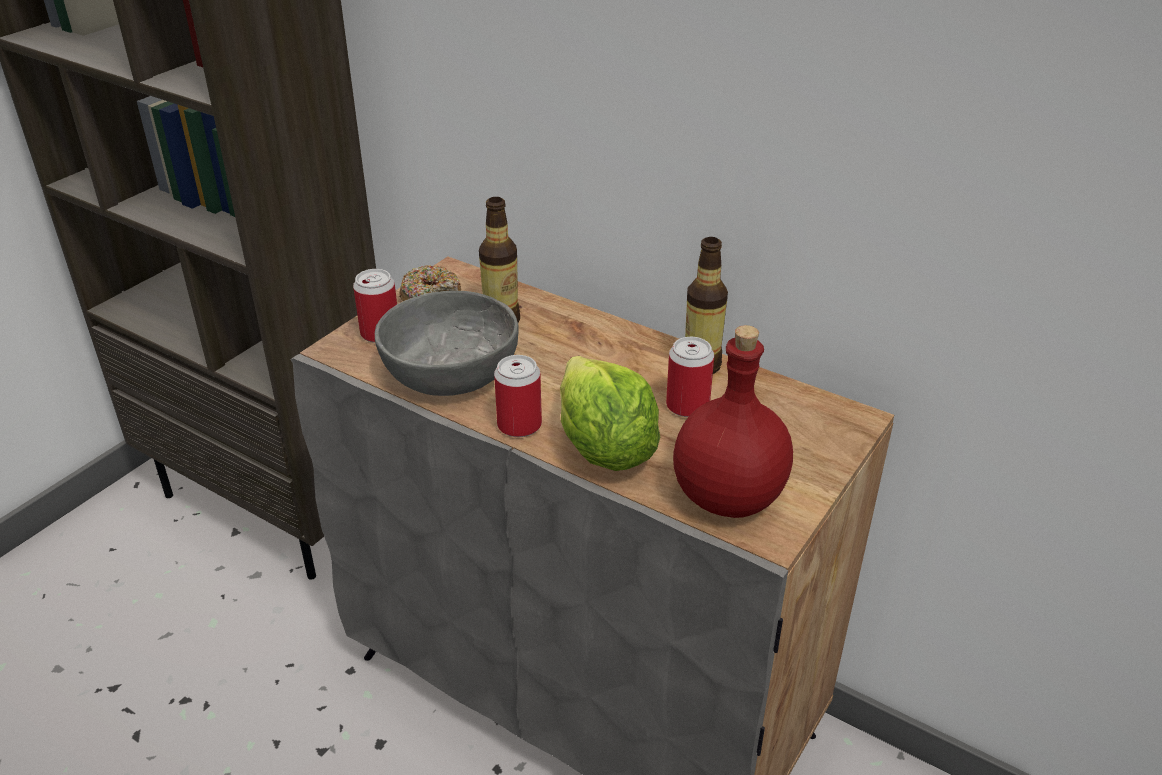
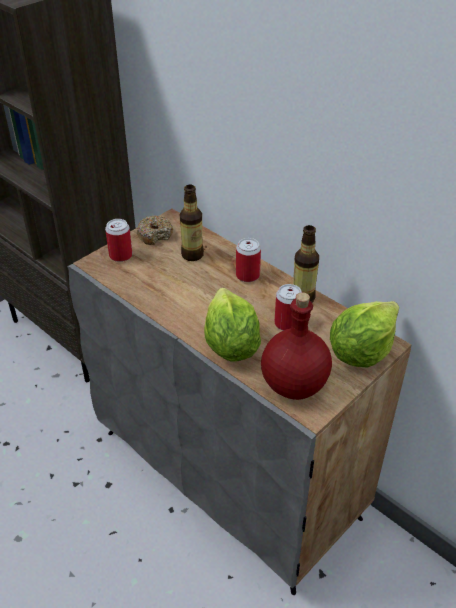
camera: 10 degrees right, 5 degrees up
grey bowl [375,291,519,396] -> none
can [494,355,542,437] -> can moved to [236,238,261,282]
none -> lettuce [330,301,399,368]

